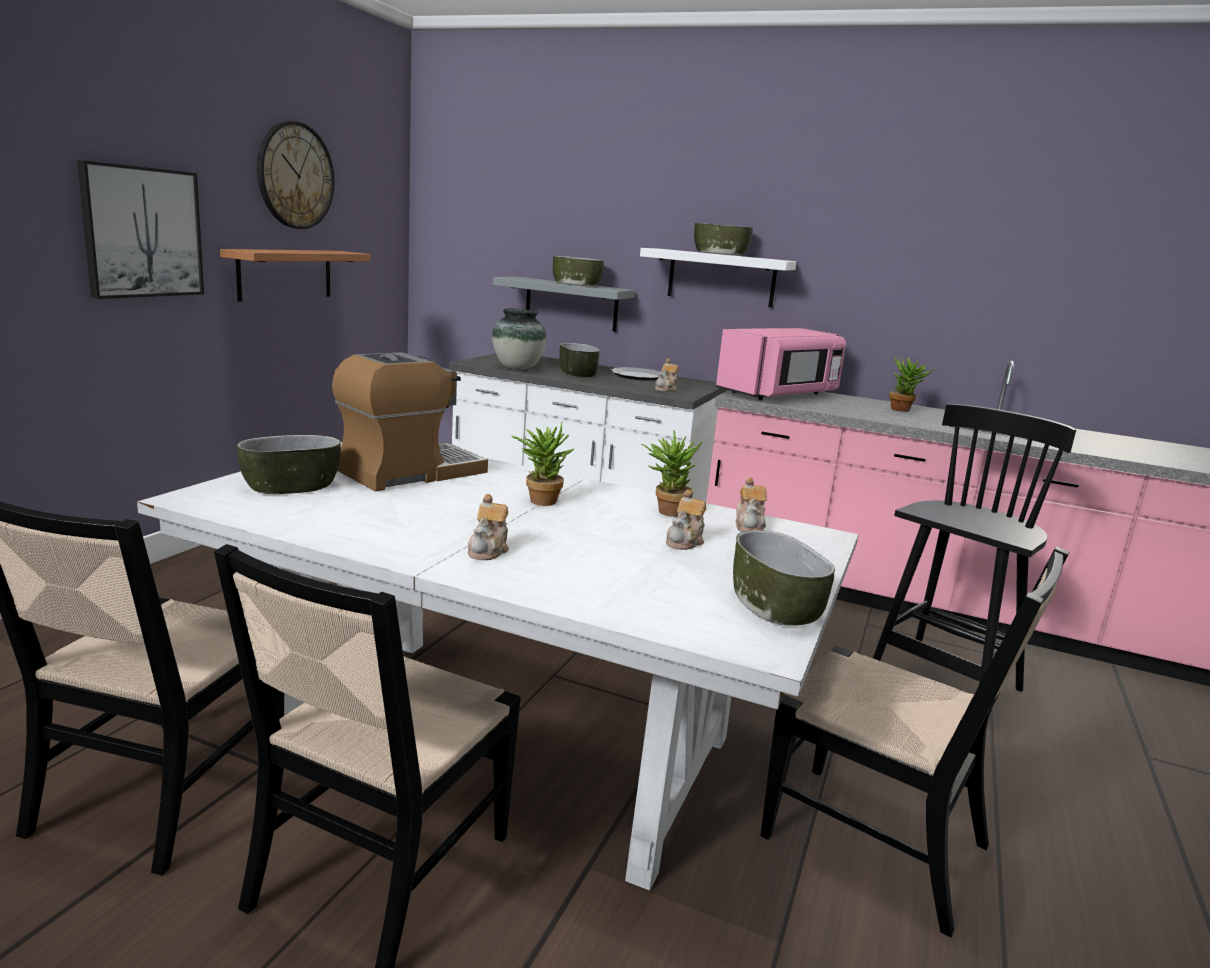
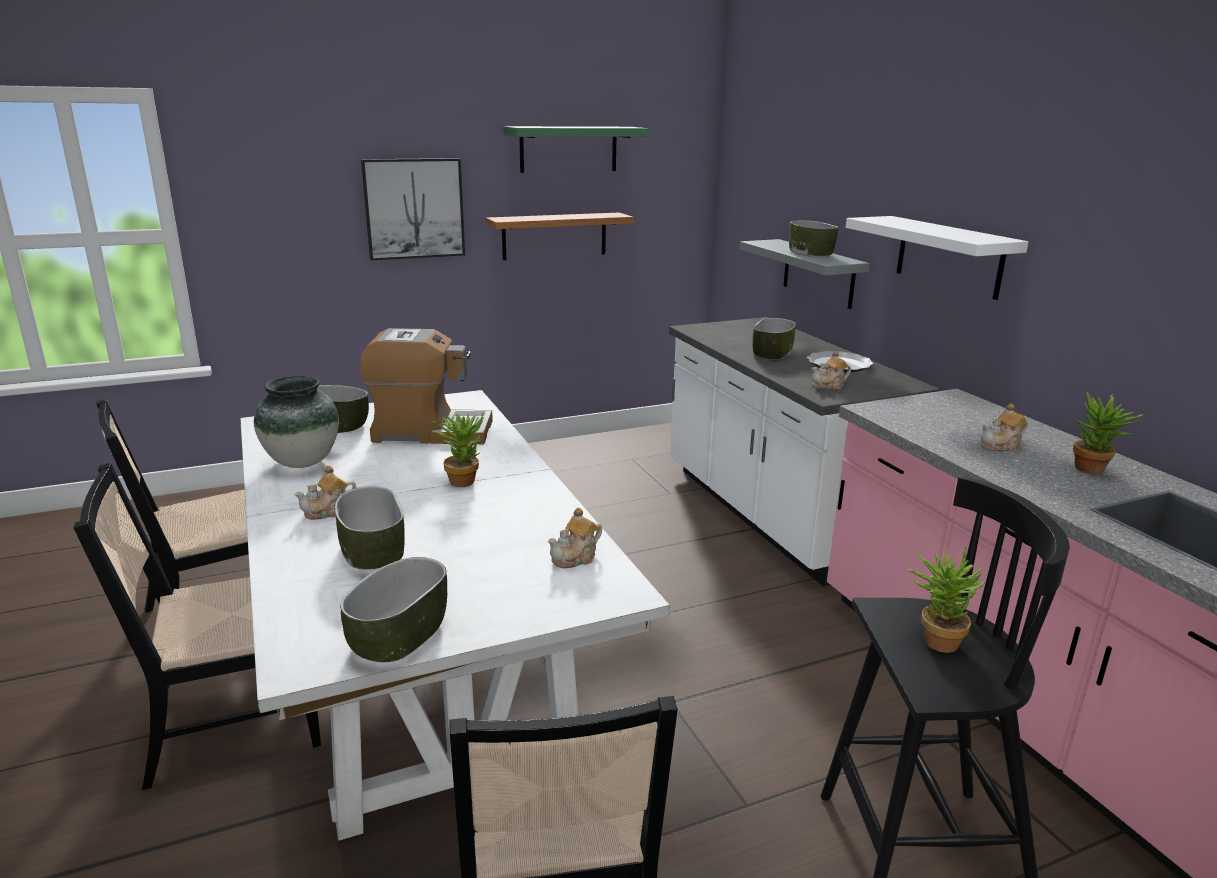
camera: 45 degrees right, 5 degrees up
wall clock [257,121,335,229] -> green shelf [503,126,649,173]
vase [492,309,547,370] -> vase moved to [254,376,339,468]
potted plant [642,431,702,517] -> potted plant moved to [907,546,985,653]
teapot [666,489,706,550] -> teapot moved to [980,403,1028,452]
bowl [694,223,753,256] -> bowl moved to [334,486,405,570]
pink microwave [716,328,846,400] -> none

